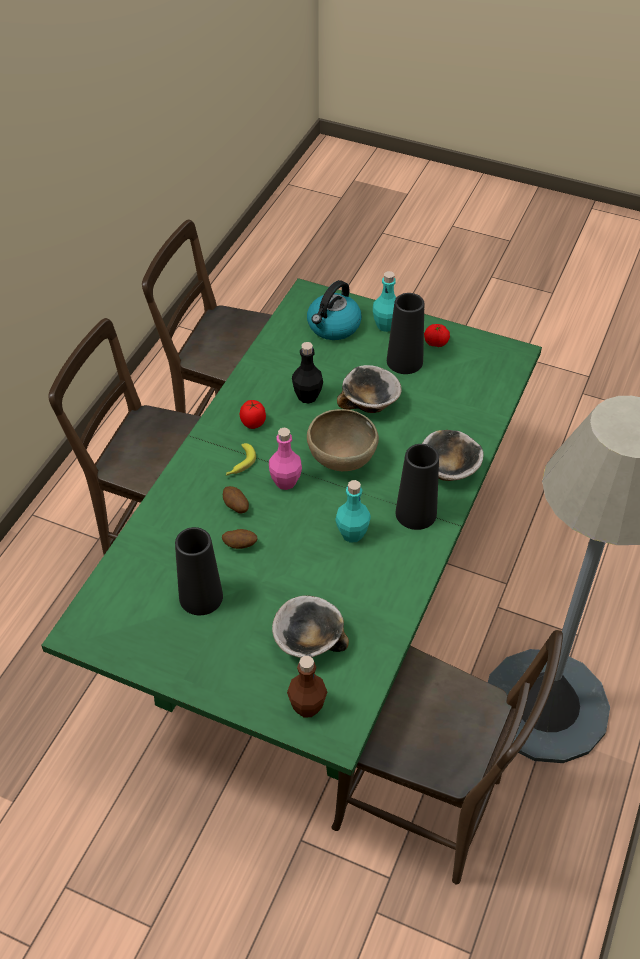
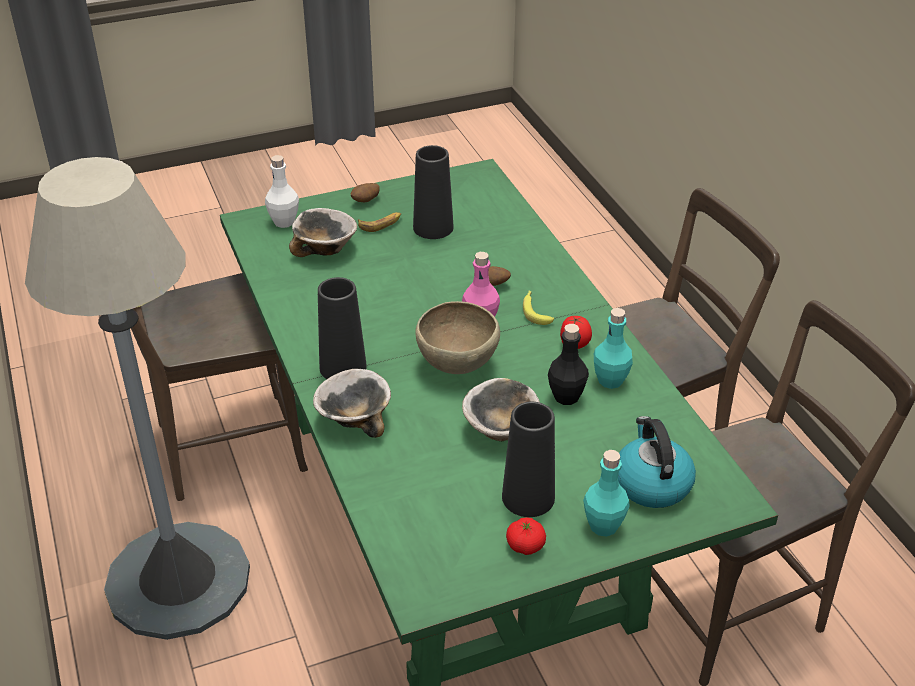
camera: 135 degrees right, 10 degrees down
potato [222,529,257,549] -> potato moved to [351,183,380,202]
brown bottle [287,656,327,717] -> white bottle [265,155,299,228]
turquoise bottle [335,480,371,543] -> turquoise bottle moved to [594,308,633,389]
none -> banana [358,212,401,232]

